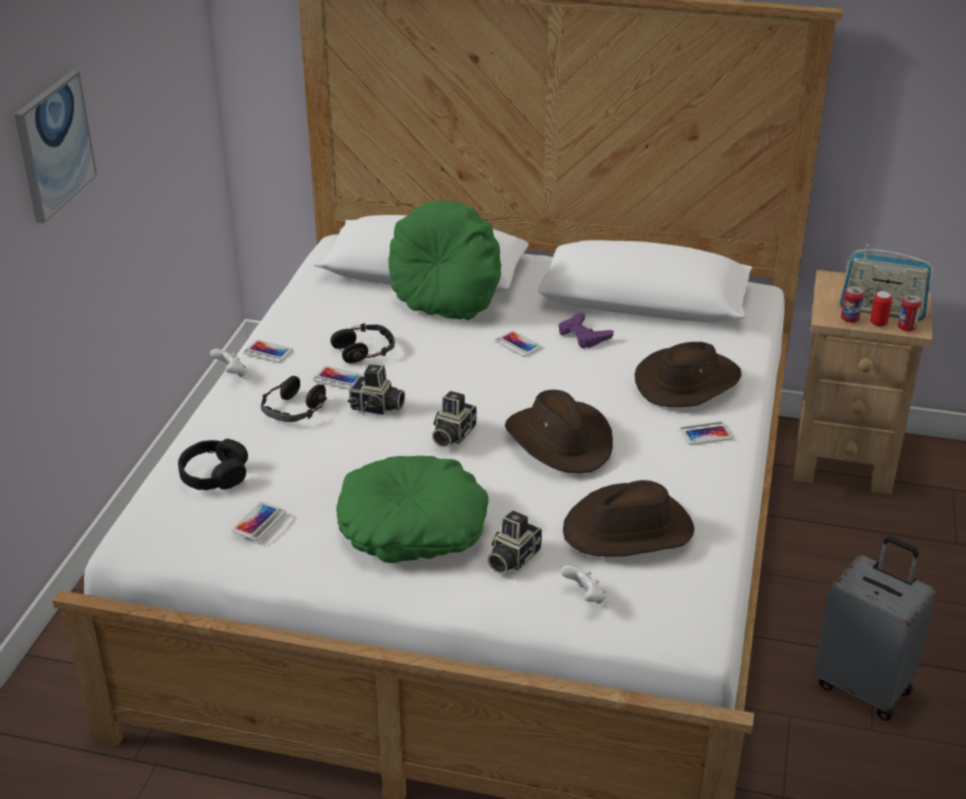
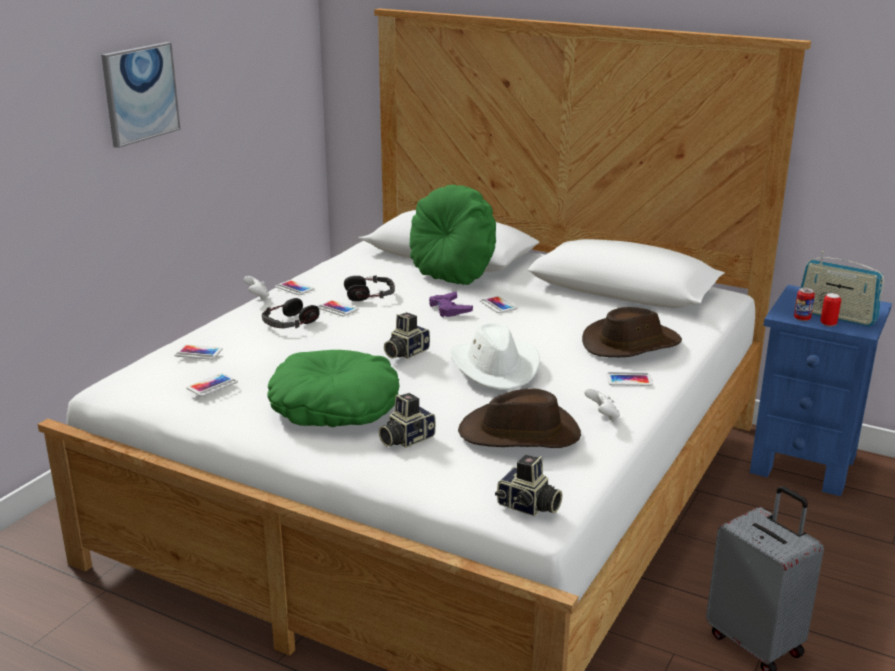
camera: 15 degrees right, 10 degrees down
black headphones [178,439,248,490] -> phone [174,344,223,360]
camera [348,364,405,415] -> camera moved to [495,455,563,516]
brown hat [505,390,613,474] -> white hat [449,323,540,390]
purple game controller [559,312,614,349] -> purple game controller moved to [429,291,473,317]
white game controller [560,565,607,604] -> white game controller moved to [584,388,620,422]
beige nightstand [793,270,932,495] -> blue nightstand [750,285,892,496]
can [897,295,921,332] -> none

